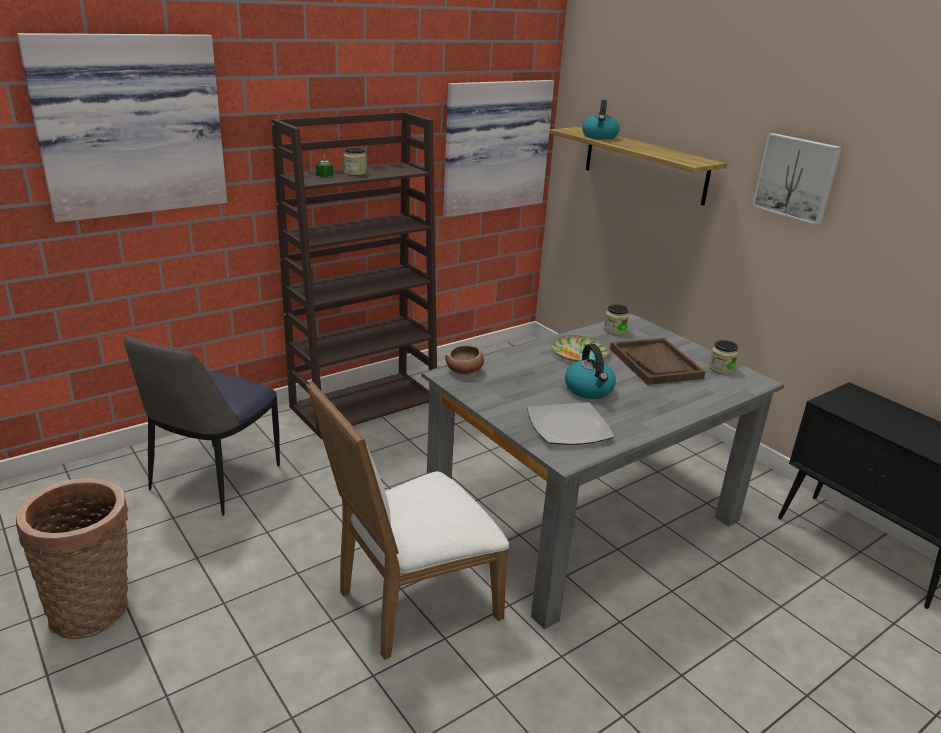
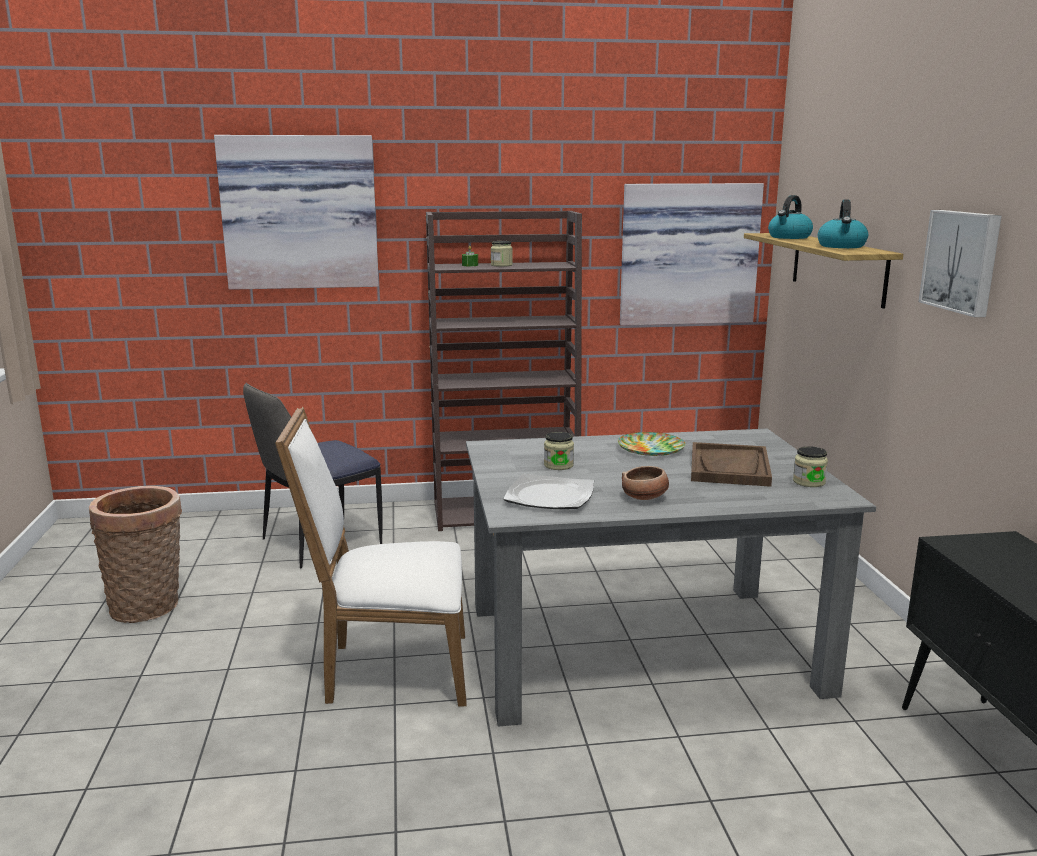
camera: 30 degrees right, 10 degrees down
bowl [445,345,484,375] -> bowl moved to [622,466,669,500]
kettle [565,344,616,399] -> kettle moved to [818,200,868,248]
jar [604,304,629,335] -> jar moved to [544,432,574,470]

